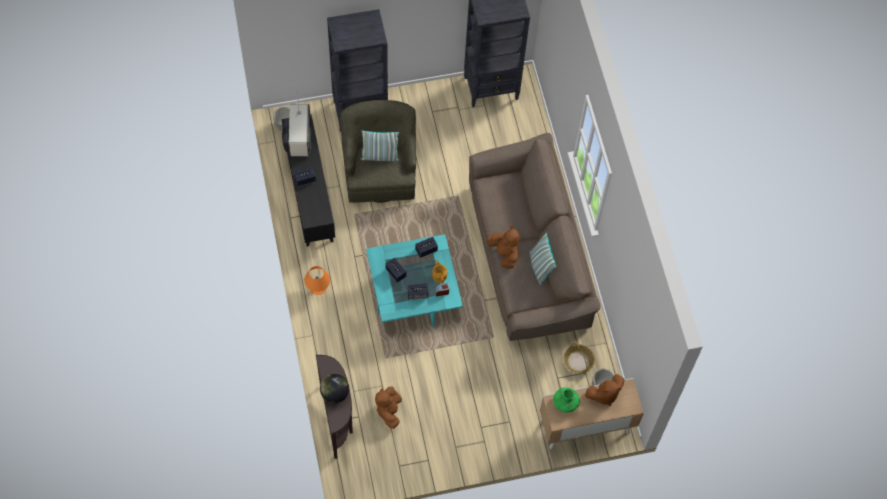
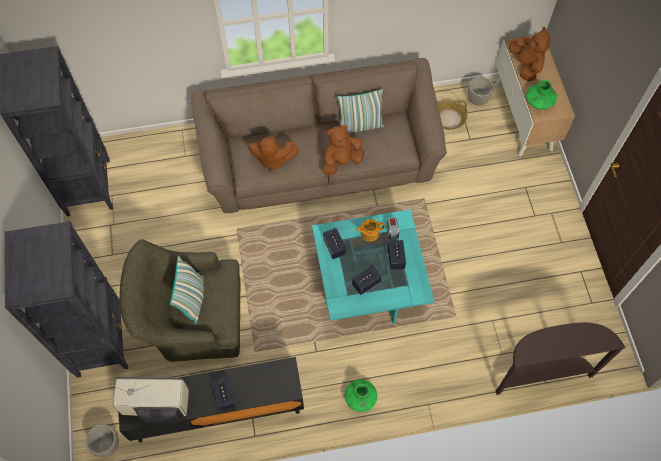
camera: 85 degrees left, 0 degrees up
orange table lamp [304,266,330,295] -> green vase [344,380,377,412]
globe [320,374,349,403] -> none
brown plush toy [375,386,402,429] -> brown plush toy moved to [248,136,299,172]

